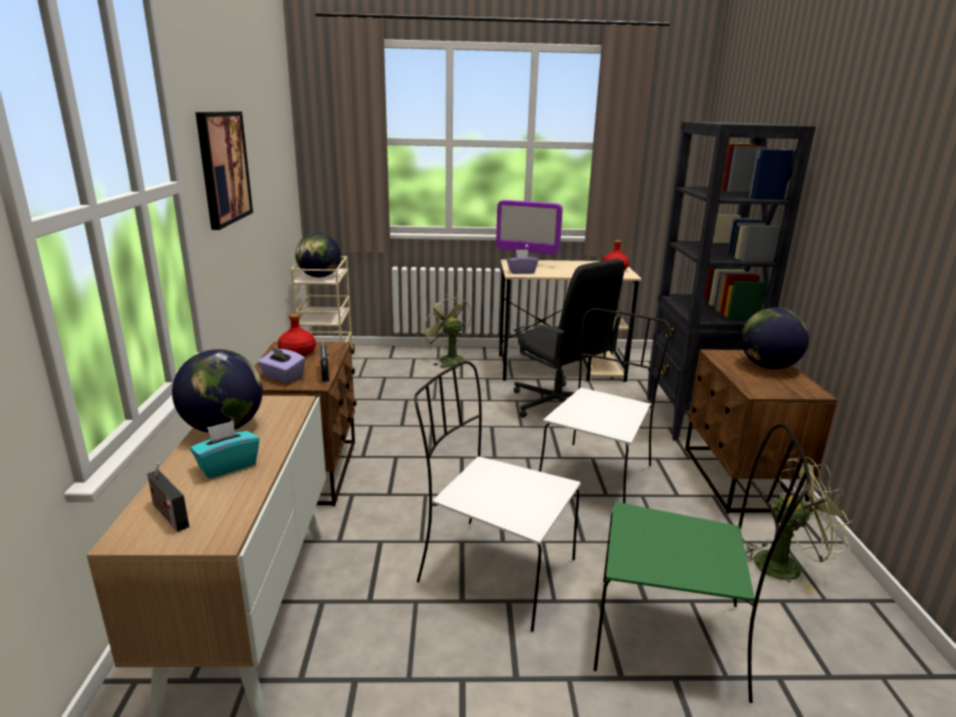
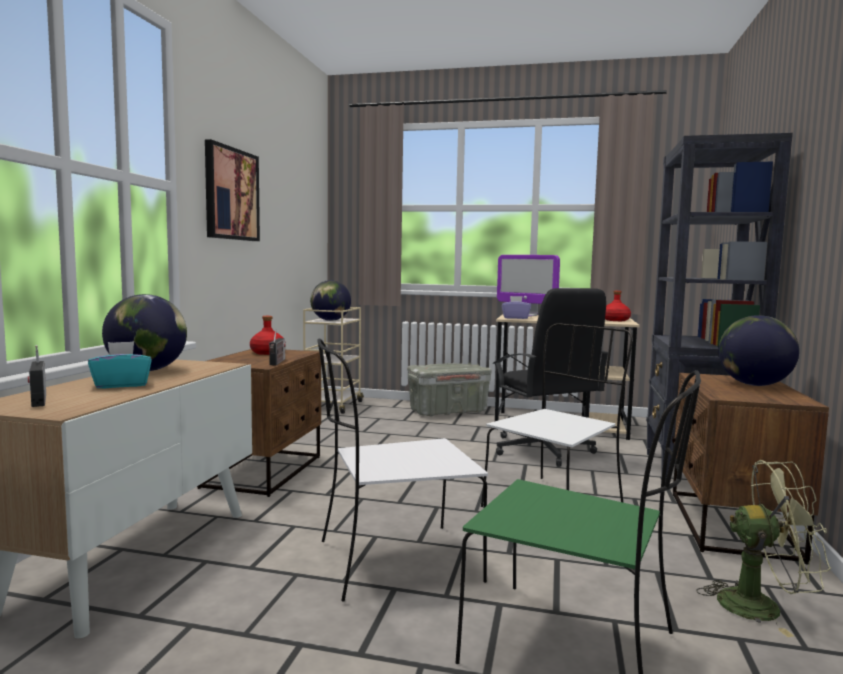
camera: 15 degrees right, 15 degrees down
purple tissue box [258,346,305,384] -> none
white chair [414,361,581,632] -> white chair turned 60 degrees counterclockwise [317,338,488,602]
green fan [420,294,471,369] -> grey storage box [407,363,492,416]

